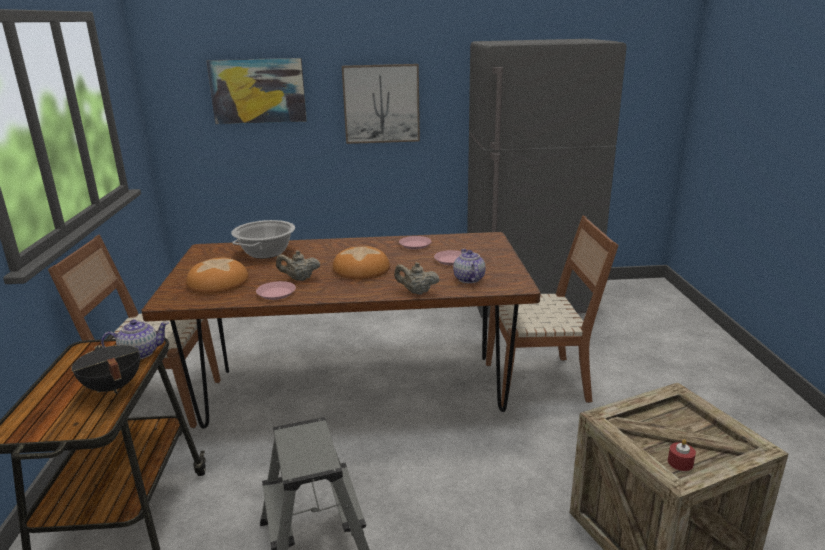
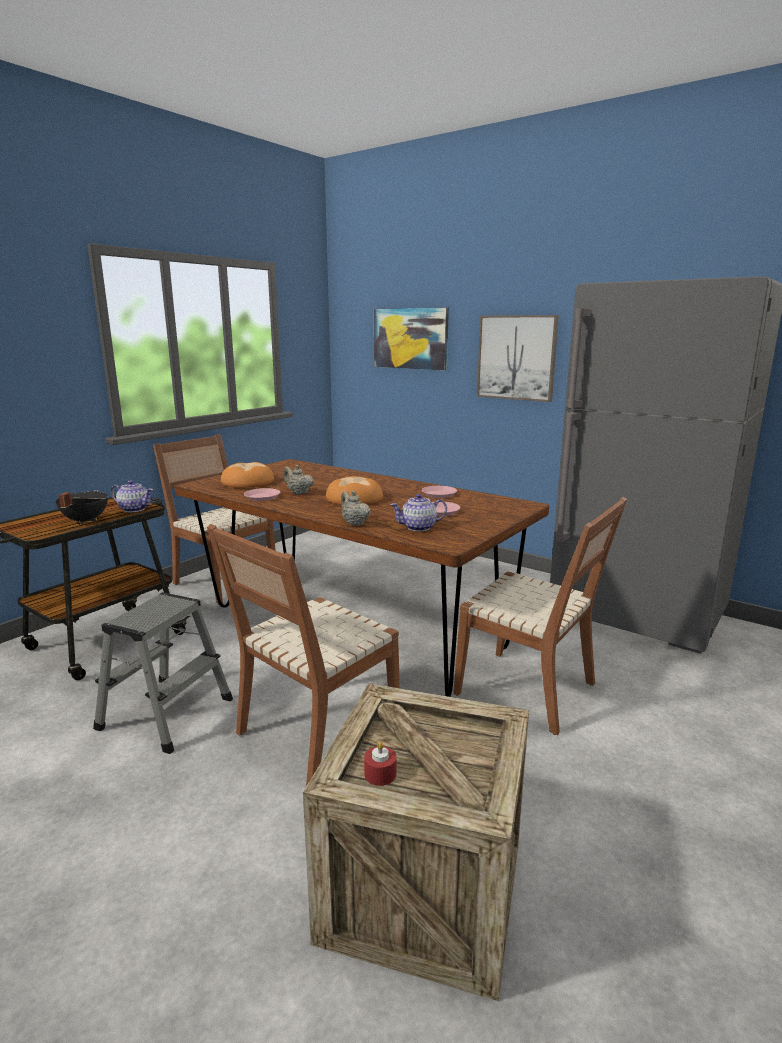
camera: 40 degrees right, 5 degrees down
cooking pot [231,220,295,259] -> none
teapot [453,249,486,283] -> teapot turned 135 degrees counterclockwise [390,494,447,532]
none -> chair [207,524,400,786]

